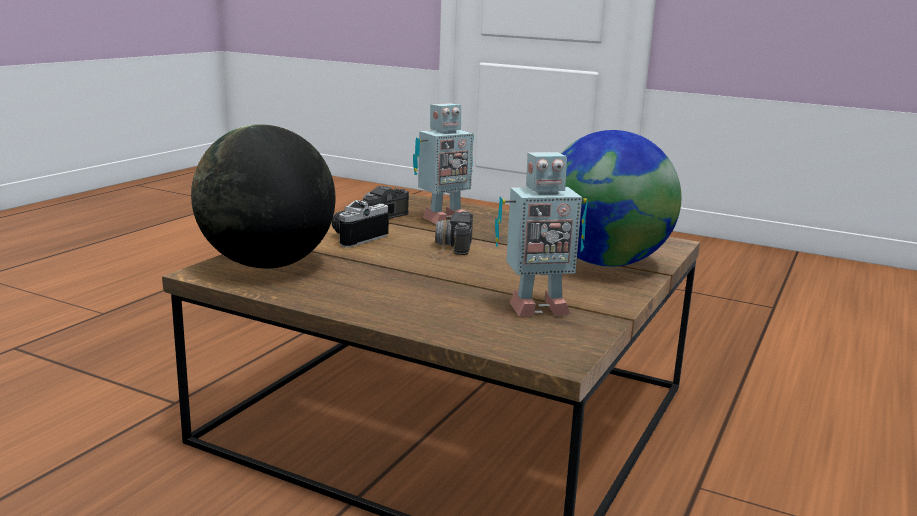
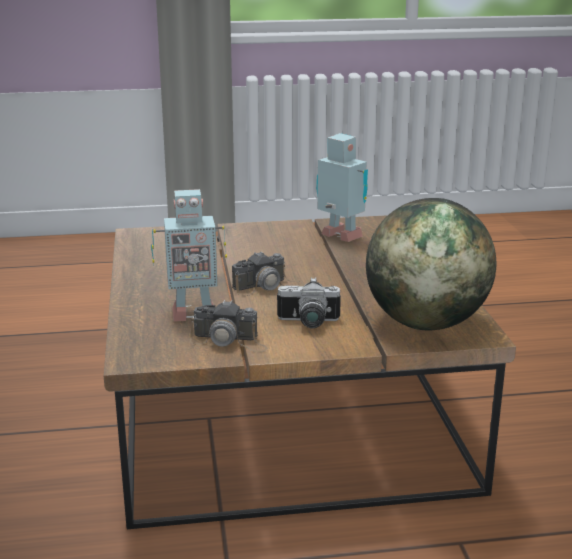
camera: 125 degrees left, 5 degrees up
toy robot [413,103,474,224] -> toy robot turned 150 degrees clockwise [151,189,227,321]
globe [561,130,681,267] -> none

